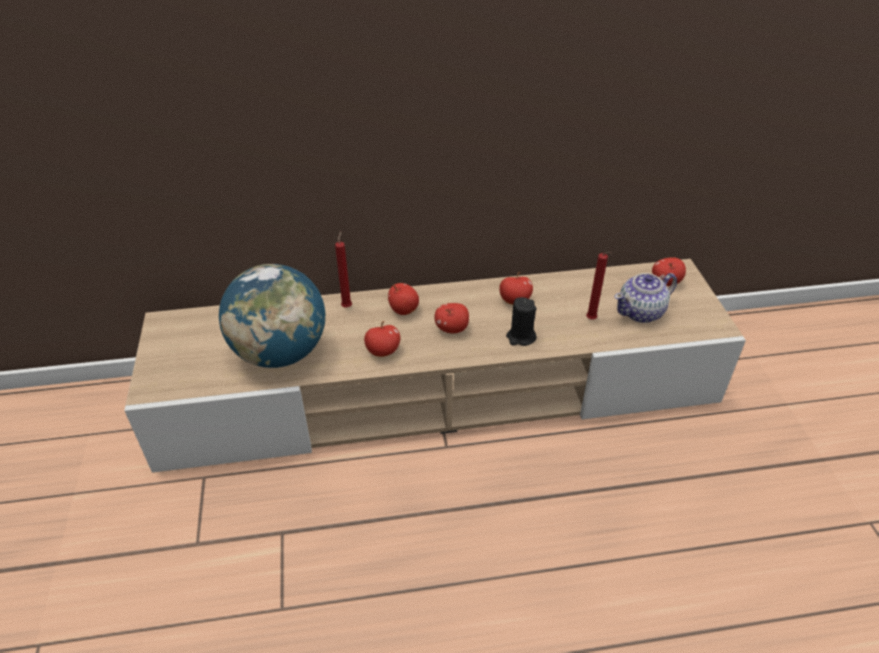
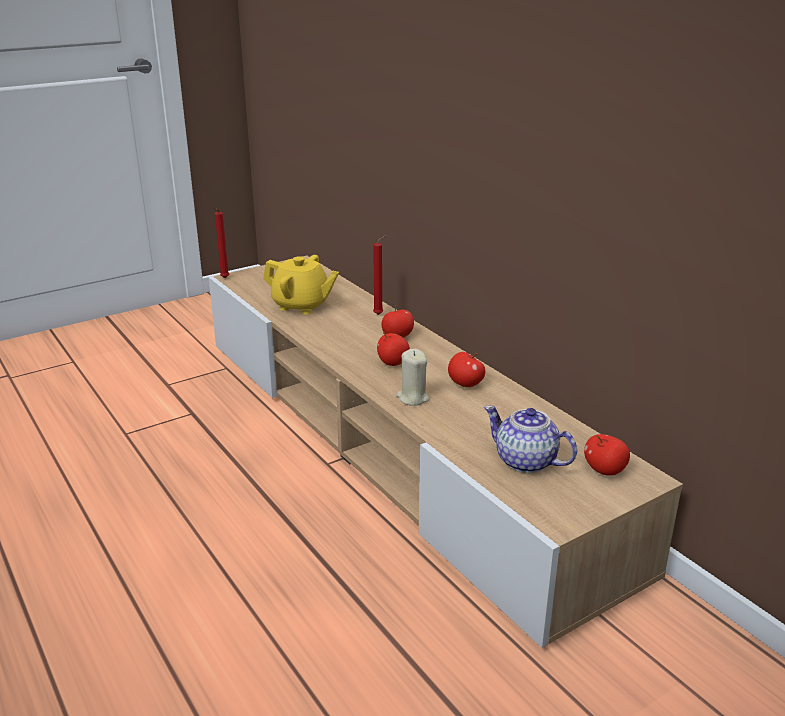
camera: 65 degrees right, 15 degrees down
globe [219,264,326,368] -> yellow teapot [263,255,339,315]
apple [364,321,400,357] -> none
black candle [506,297,537,346] -> beige candle [396,349,430,406]
red candle [586,252,612,319] -> red candle moved to [213,207,229,278]

